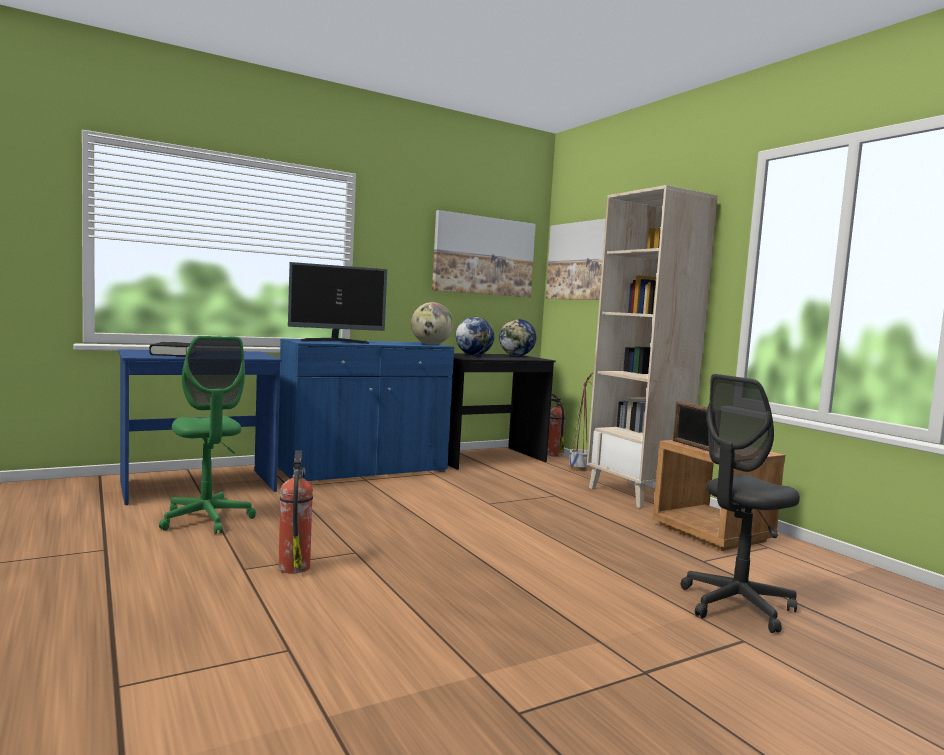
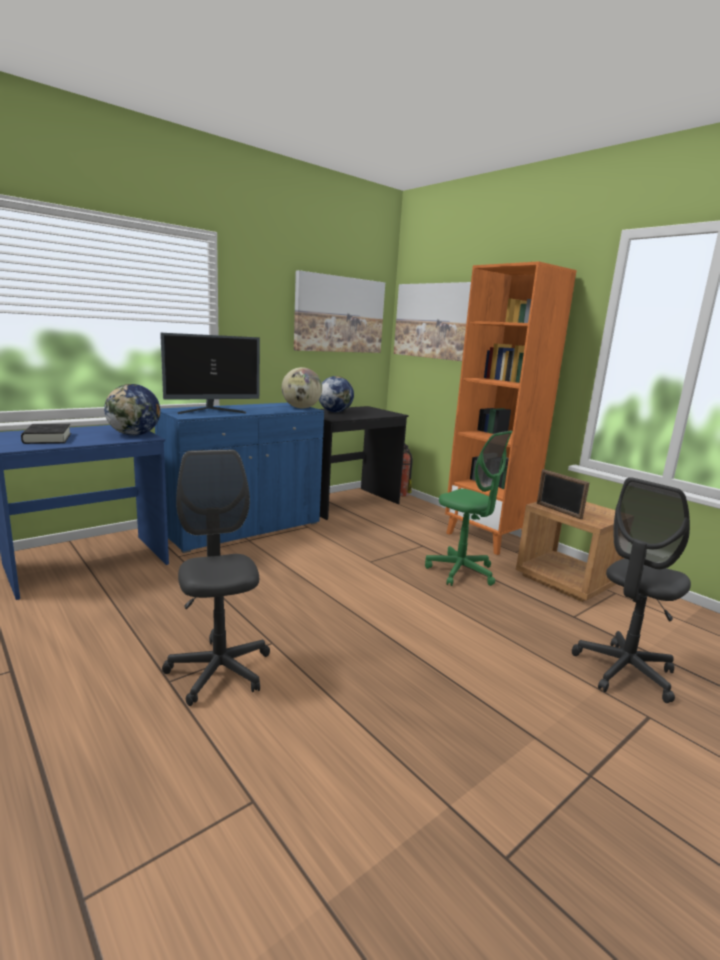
camera: 10 degrees left, 10 degrees up
green office chair [159,336,256,534] -> green office chair moved to [425,431,512,586]
fire extinguisher [278,451,313,574] -> grey office chair [162,450,270,706]
globe [499,319,536,356] -> globe moved to [104,384,160,436]
planter [569,372,594,471] -> none
beige bookcase [587,185,718,508] -> orange bookcase [445,261,577,555]

